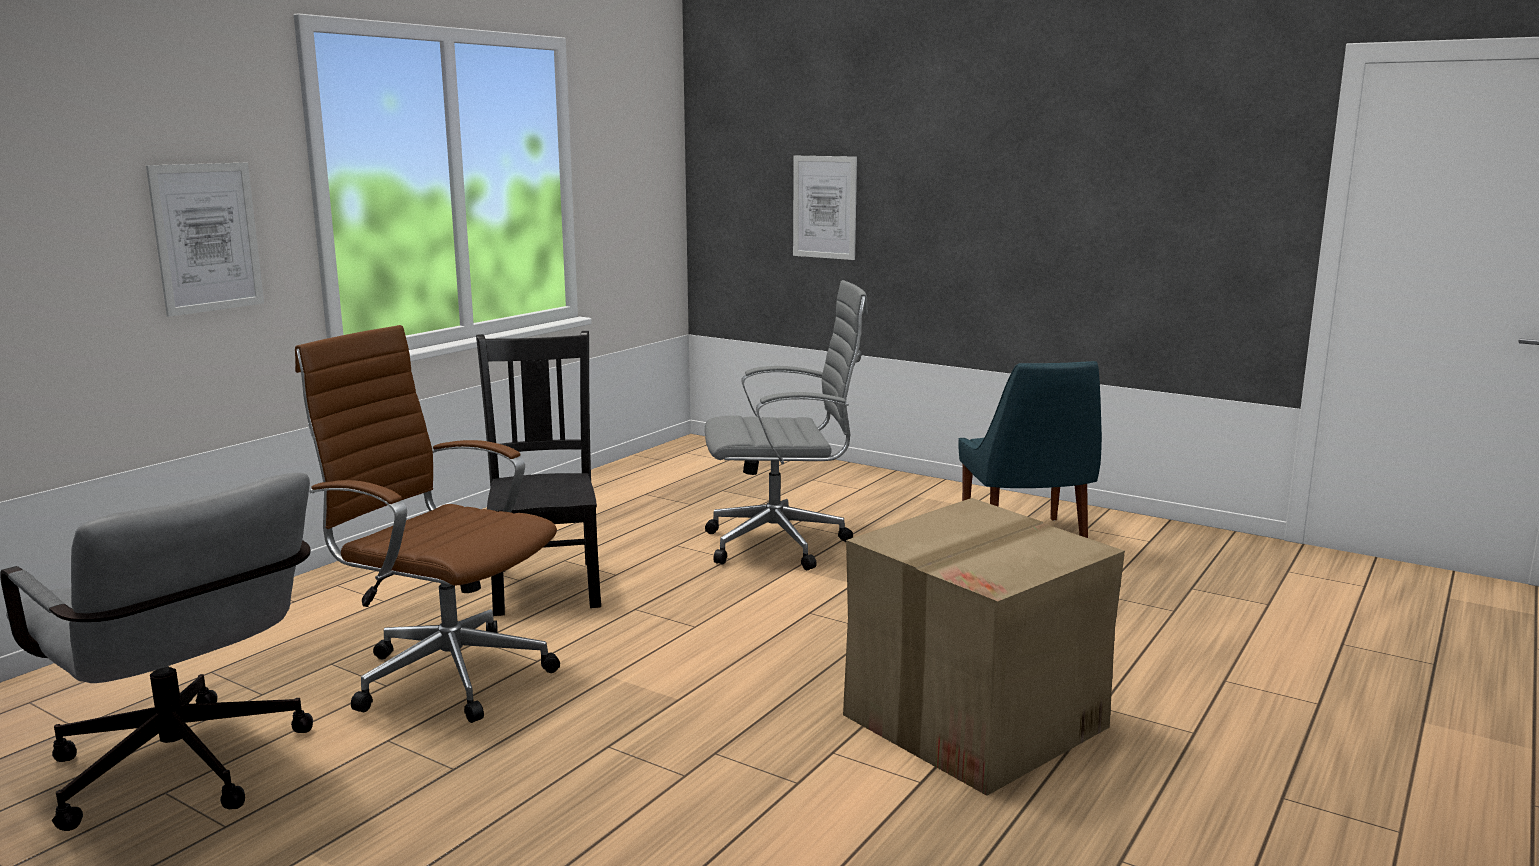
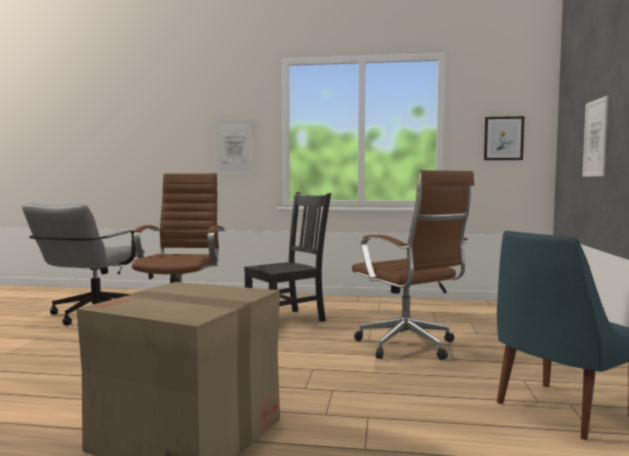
camera: 65 degrees right, 10 degrees down
grey office chair [705,280,868,570] -> brown office chair [352,170,474,360]
none -> picture [484,116,524,160]

